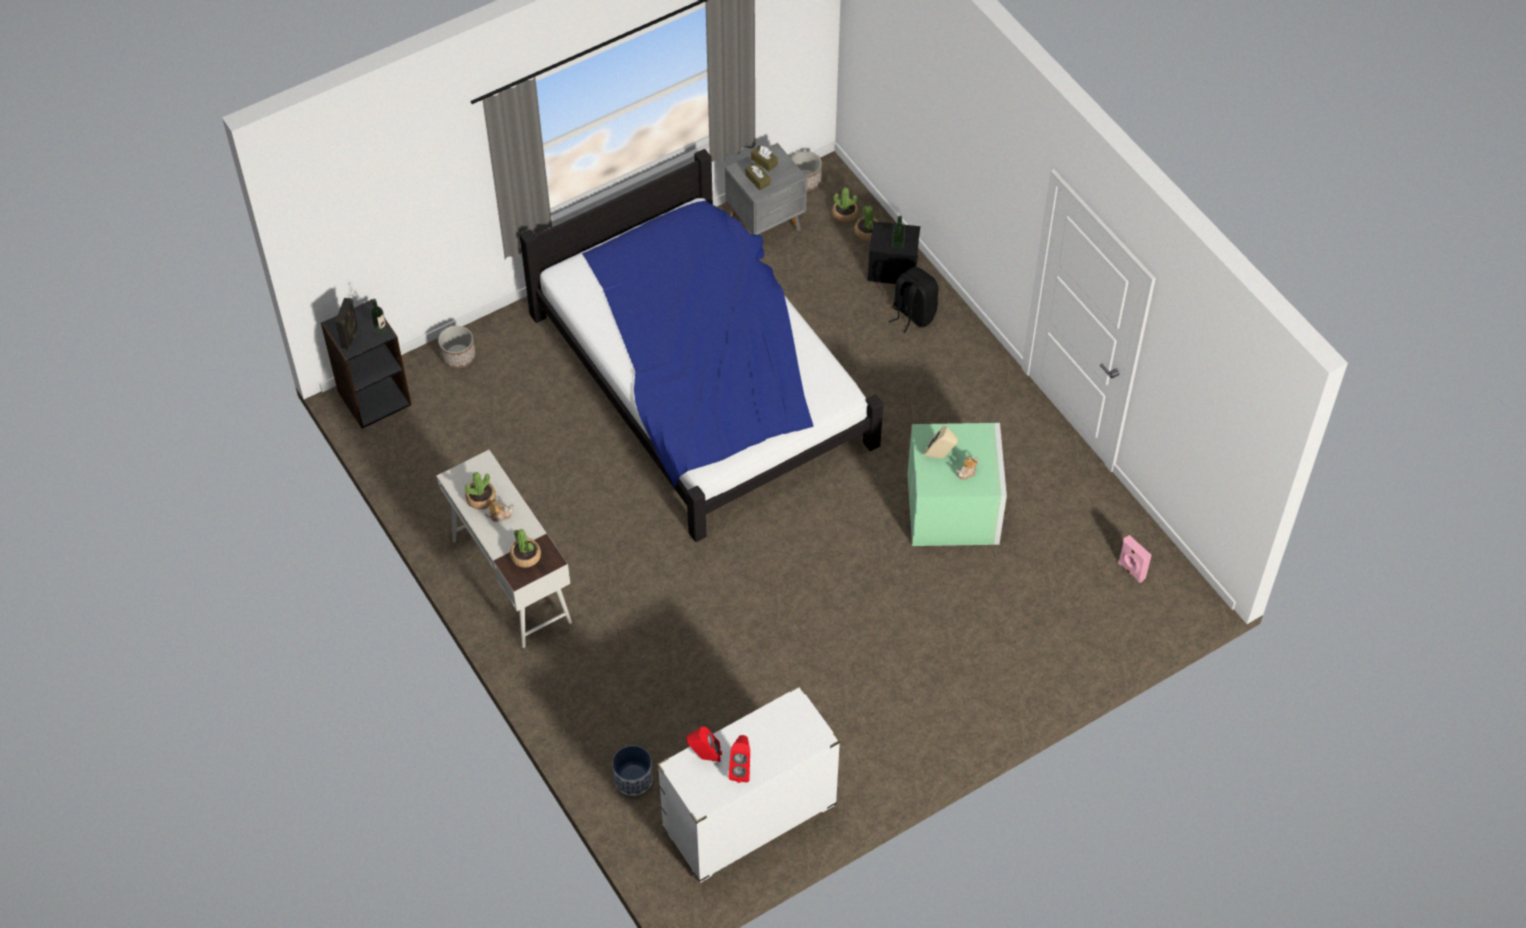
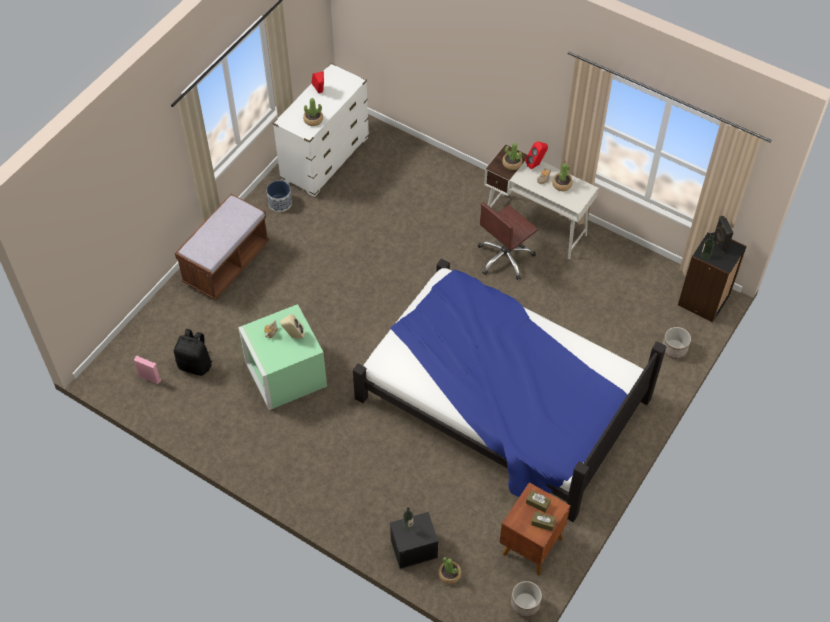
camera: 155 degrees right, 0 degrees up
planter [612,746,653,796] -> planter moved to [267,181,292,212]
red speaker [686,726,722,762] -> red speaker moved to [525,141,548,169]
grey nightstand [725,143,807,235] -> brown nightstand [499,482,570,575]
potted plant [832,187,859,223] -> potted plant moved to [303,98,323,126]
black backpack [889,267,938,333] -> black backpack moved to [174,329,212,376]
none -> brown bench [175,194,270,300]
none -> brown office chair [478,202,538,280]

